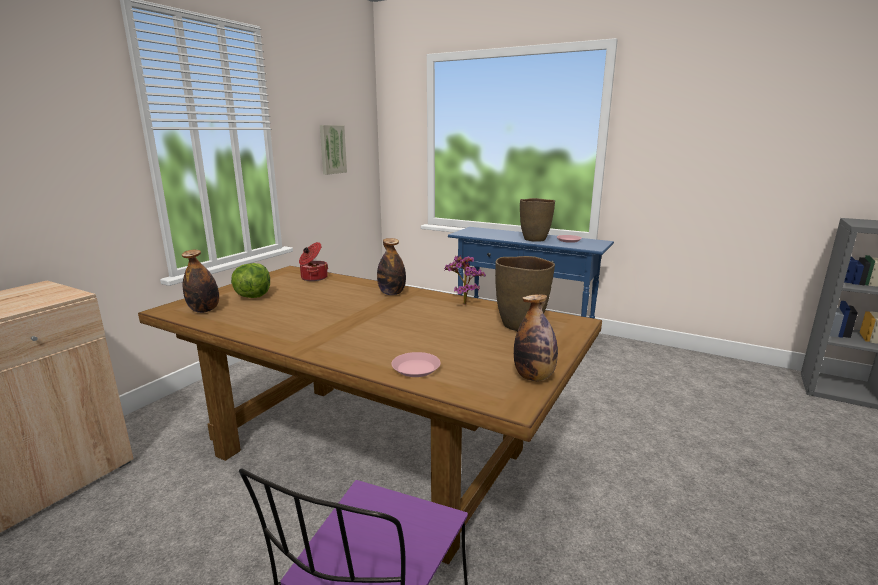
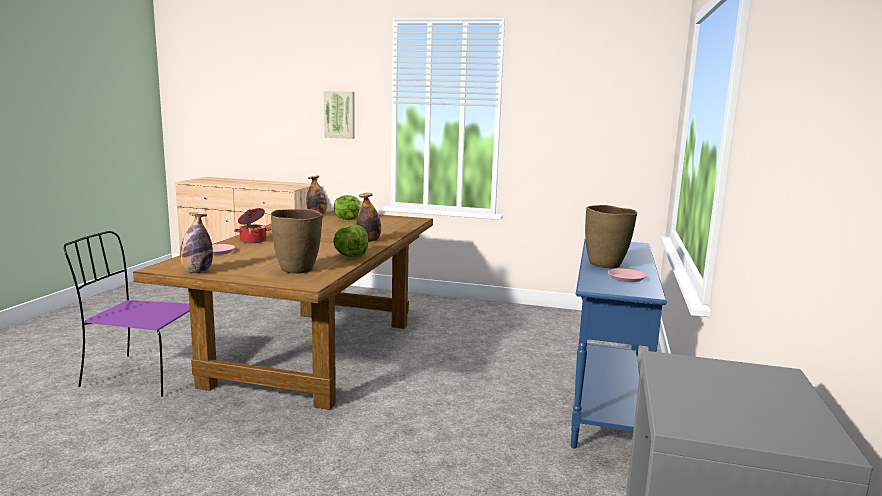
camera: 75 degrees right, 5 degrees down
cooking pot [299,242,328,281] -> cooking pot moved to [234,208,271,243]
picture [320,125,347,175] -> picture moved to [324,91,355,139]
potted plant [444,255,486,305] -> lettuce [333,225,368,257]

